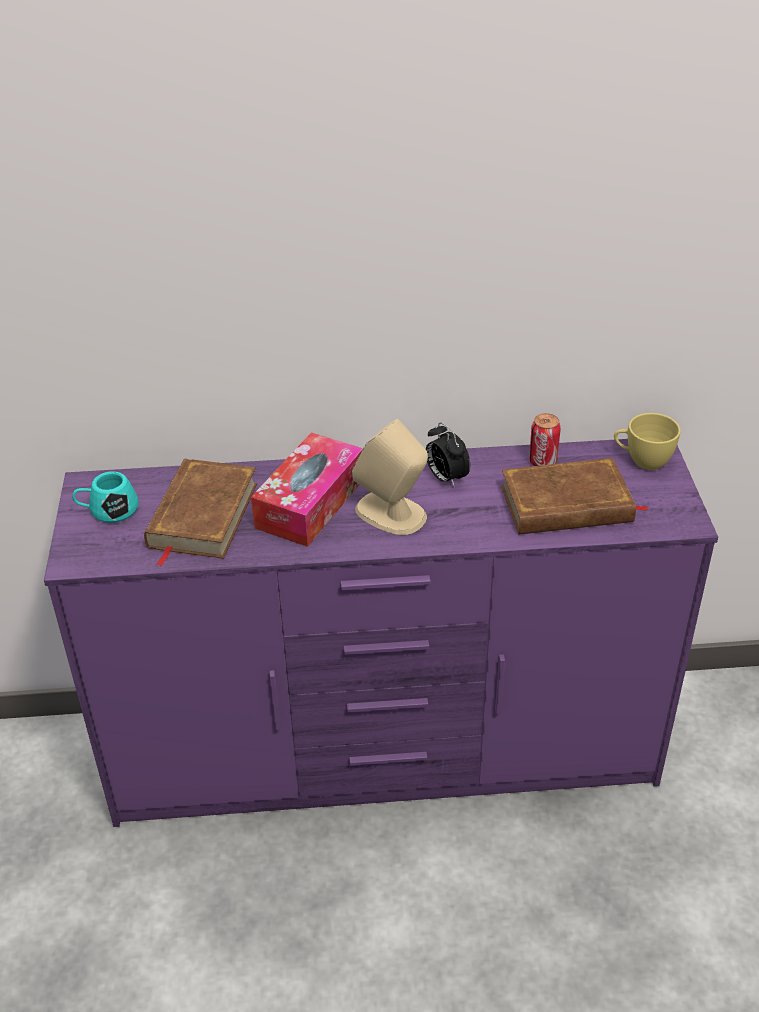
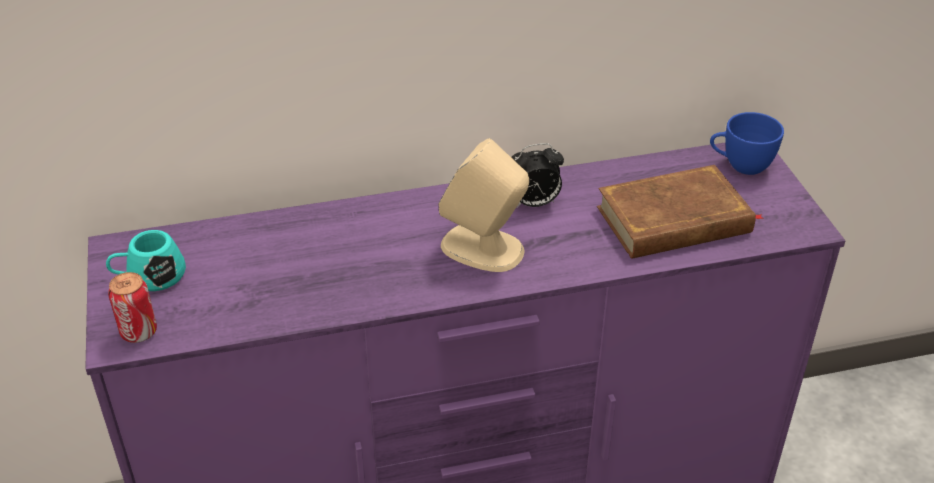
camera: 10 degrees left, 0 degrees up
brown book [144,459,257,567] -> none
tissue box [251,433,363,547] -> none
alarm clock [426,422,470,488] -> alarm clock turned 60 degrees counterclockwise [511,143,564,208]
can [529,413,561,466] -> can moved to [108,272,157,343]
yellow cup [614,413,681,470] -> blue cup [710,112,784,175]

